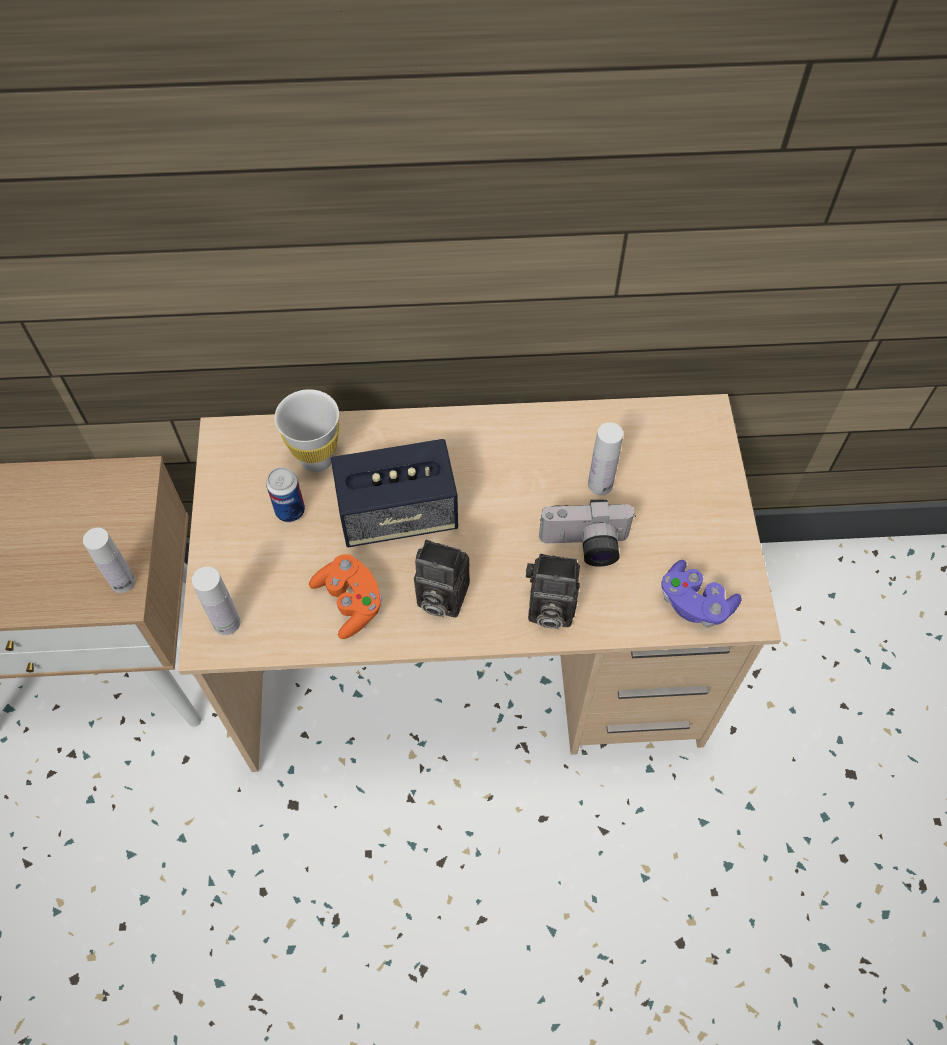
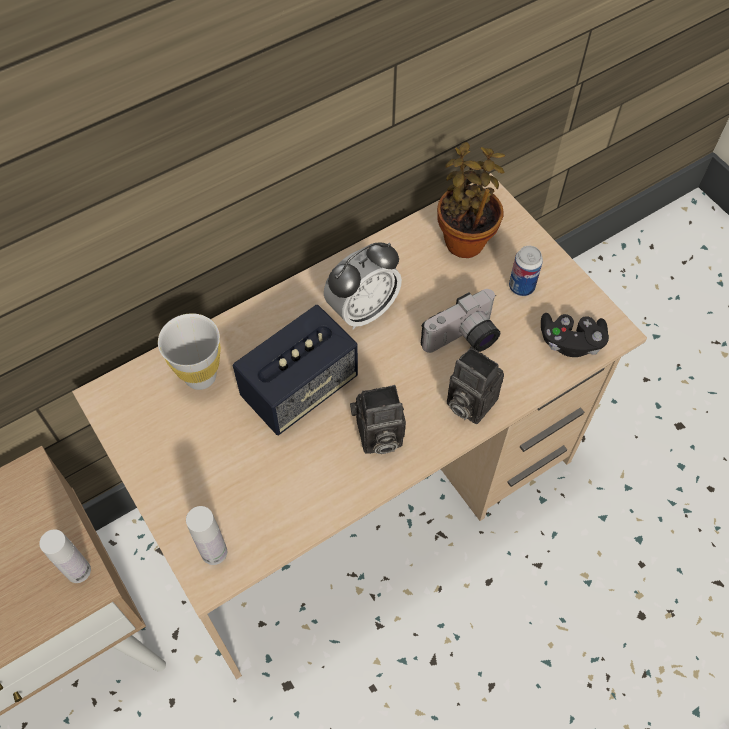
camera: 30 degrees left, 0 degrees up
can [266,467,305,522] -> can moved to [509,246,543,296]
orange game controller [309,554,382,639] -> none
camera [526,554,580,629] -> camera turned 60 degrees clockwise [447,346,504,424]
white bottle [588,422,623,495] -> none
purple game controller [661,560,742,628] -> black game controller [541,313,609,357]
none -> alarm clock [324,243,402,330]
none -> potted plant [437,142,505,258]

